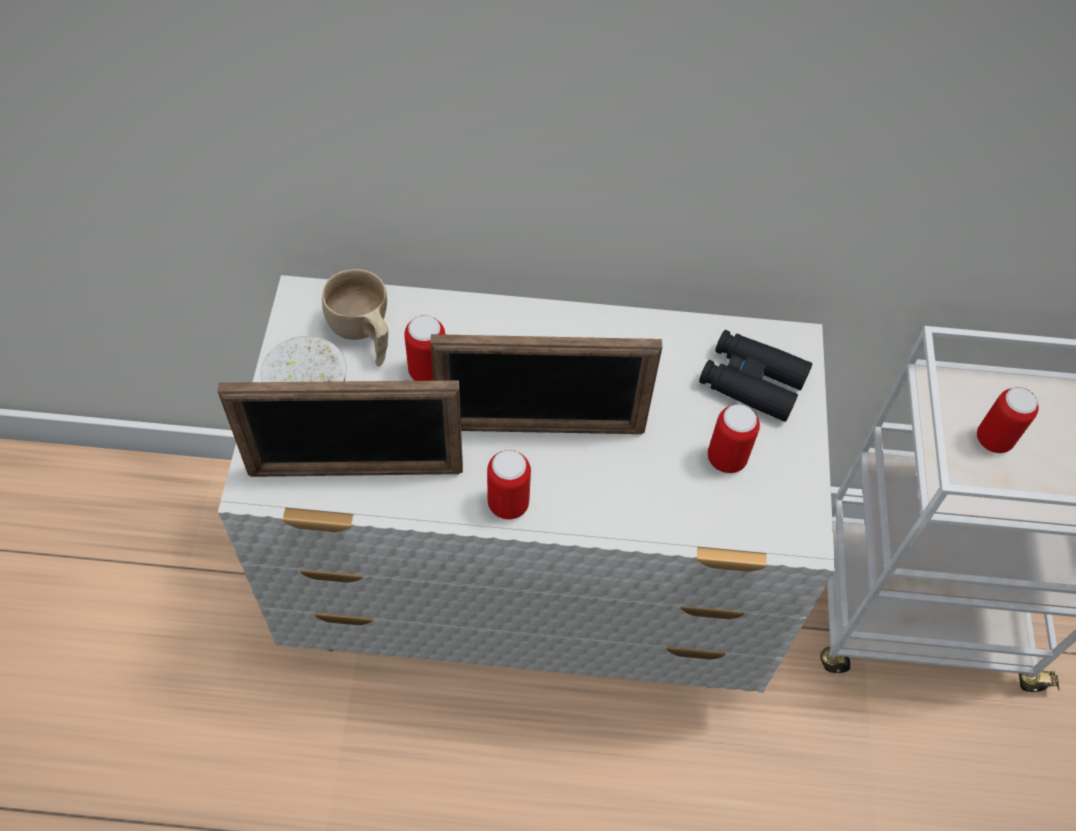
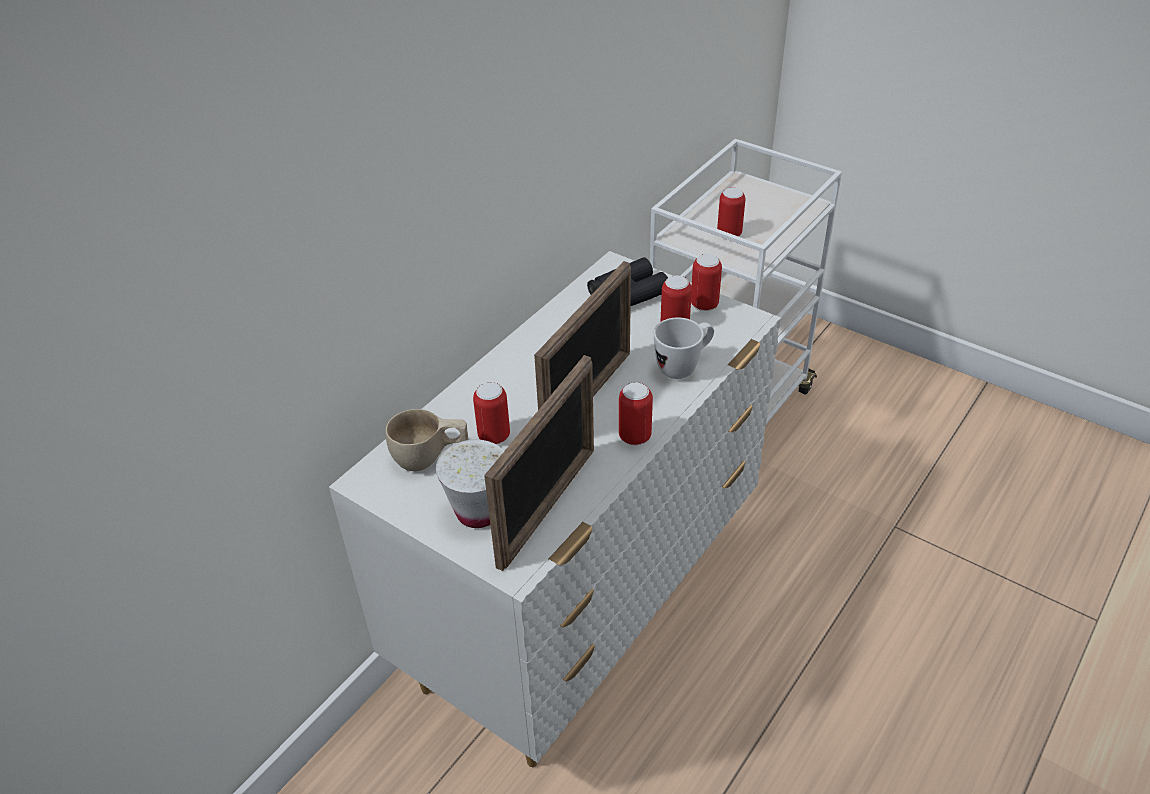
camera: 55 degrees left, 15 degrees down
none -> white mug [654,317,714,379]
none -> can [691,254,722,311]

